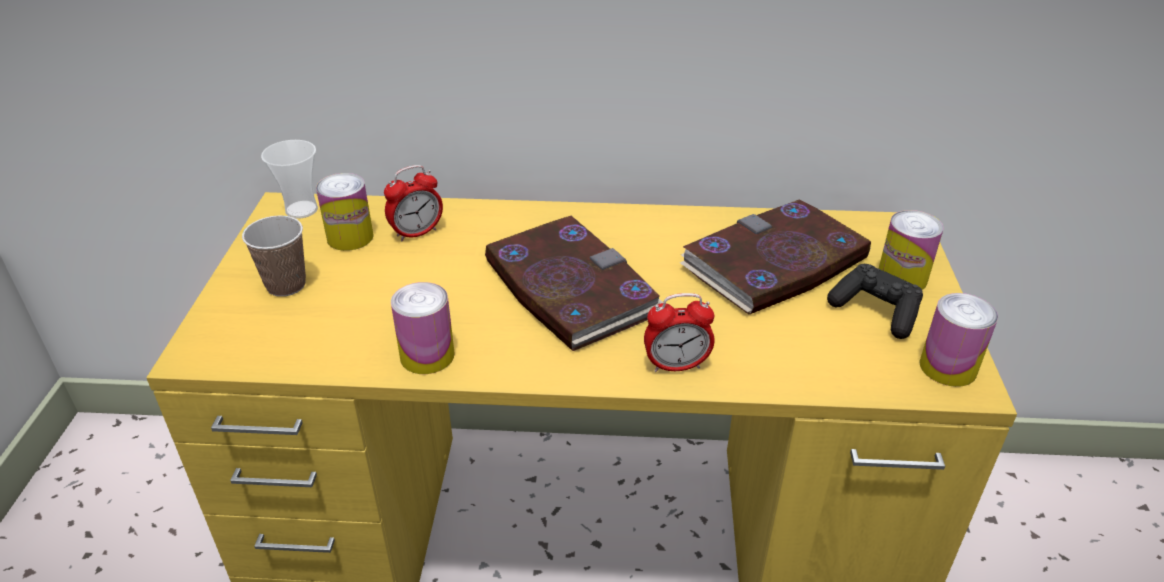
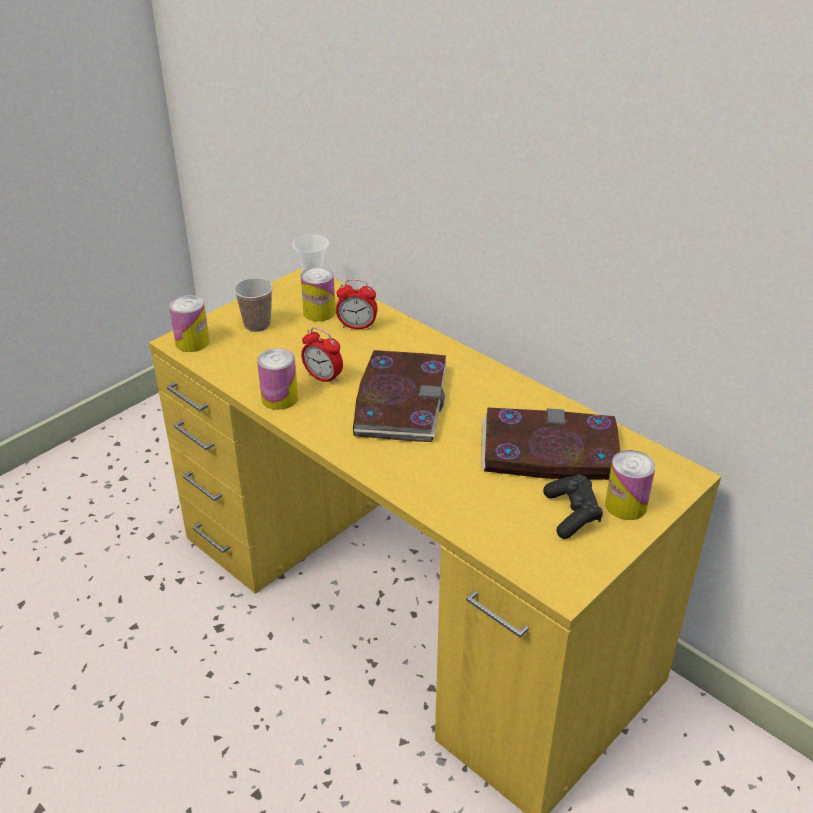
camera: 40 degrees right, 0 degrees up
alarm clock [644,293,715,372] -> alarm clock moved to [301,327,343,385]
can [919,293,998,387] -> can moved to [169,295,210,352]

